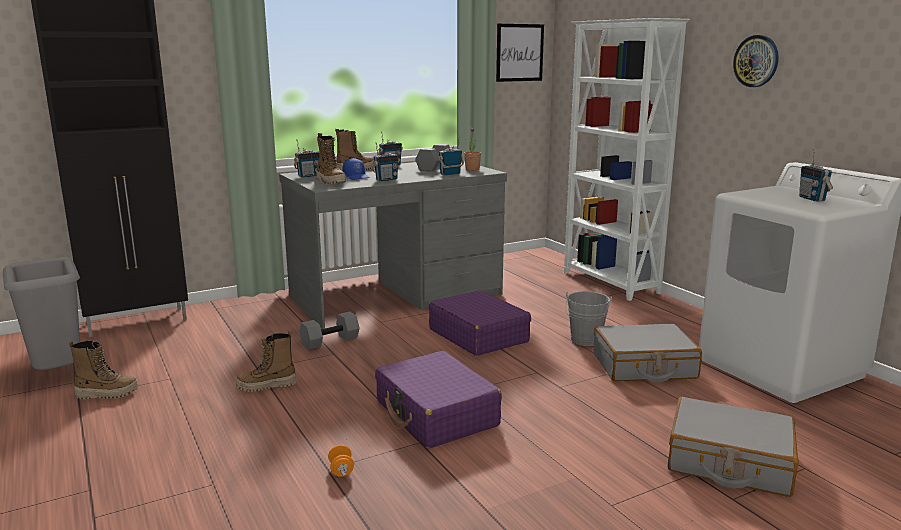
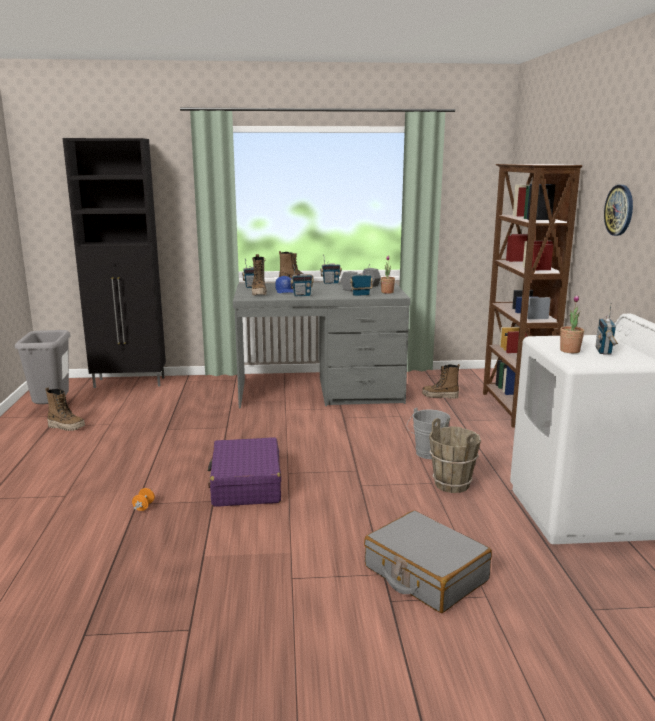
camera: 25 degrees right, 0 degrees up
boot [236,331,296,392] -> boot moved to [422,364,460,399]
grey dumbbell [299,312,360,350] -> none
purple suitcase [429,290,531,356] -> none
picture [496,24,544,82] -> none
white bookcase [564,18,690,301] -> brown bookcase [483,164,583,428]
grey suitcase [594,324,702,382] -> brown bucket [429,418,481,493]
none -> potted plant [560,295,584,353]

